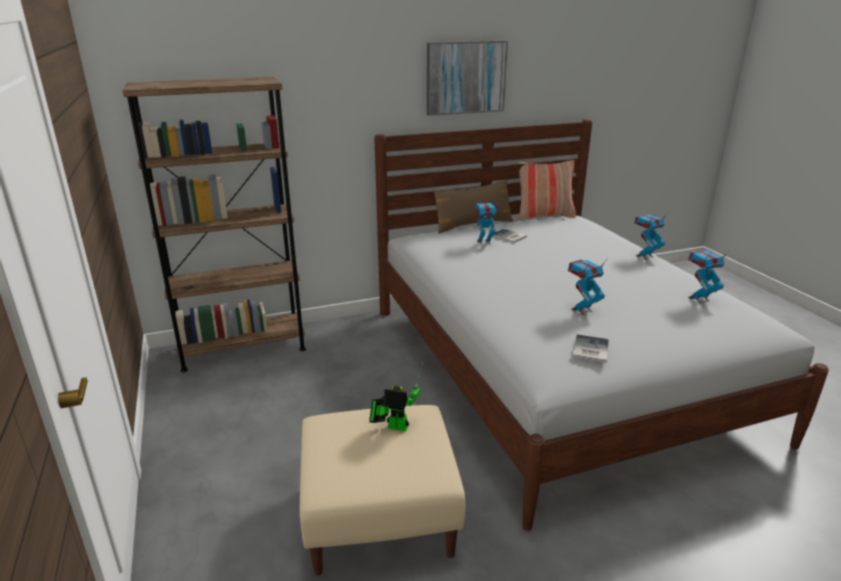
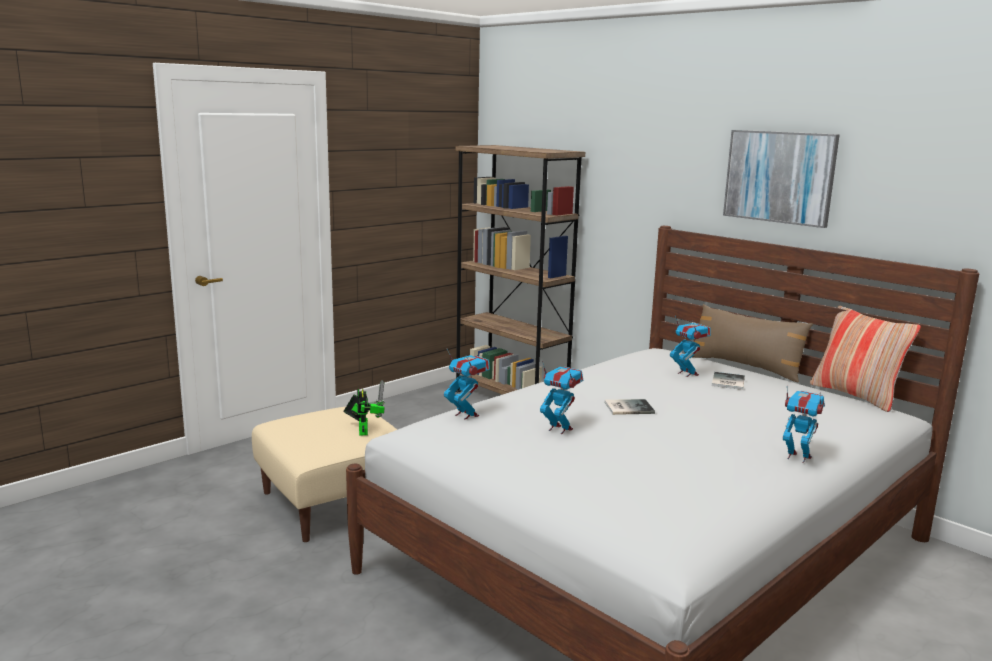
camera: 65 degrees right, 10 degrees down
book [573,335,609,362] -> book moved to [605,399,655,415]
toy robot [688,249,730,303] -> toy robot moved to [444,348,490,420]

